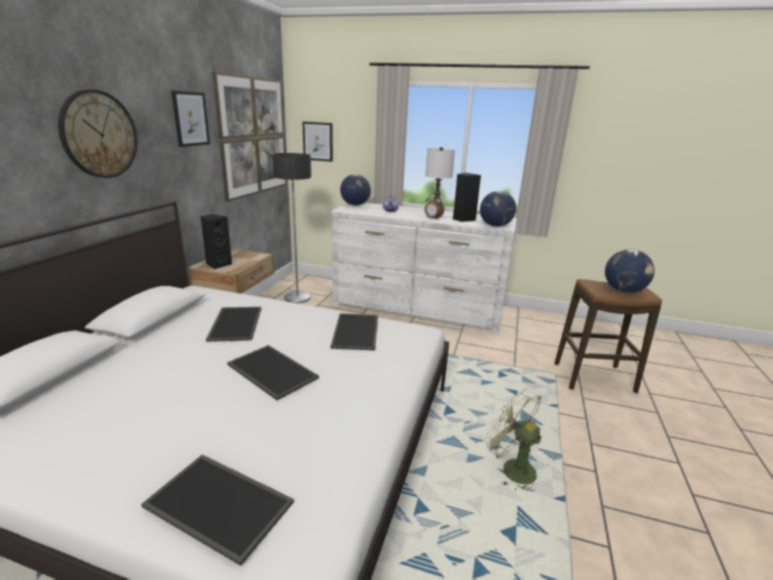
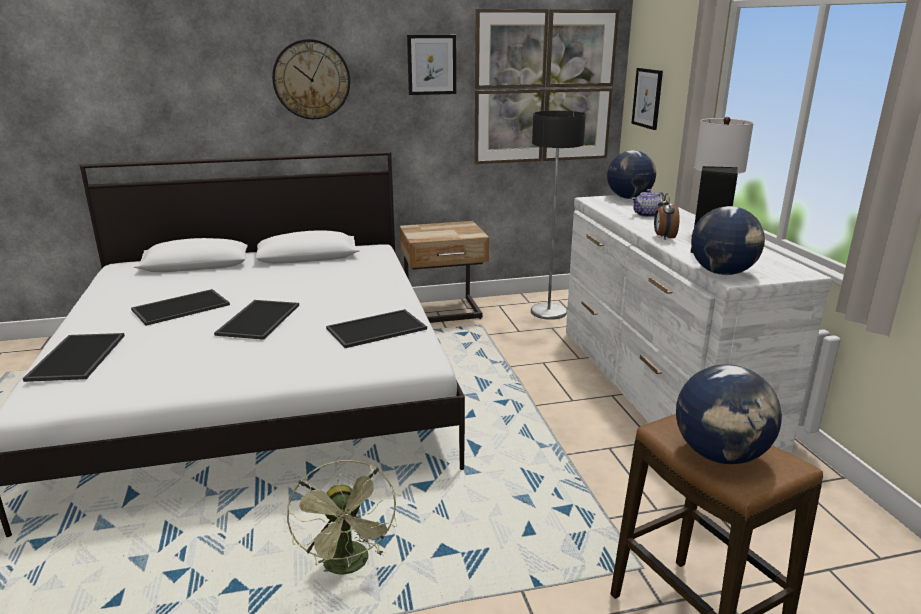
camera: 60 degrees right, 0 degrees up
black speaker [200,214,232,269] -> none
tray [206,307,261,342] -> tray moved to [131,289,230,326]
green fan [485,388,542,491] -> green fan turned 150 degrees clockwise [287,460,397,575]

